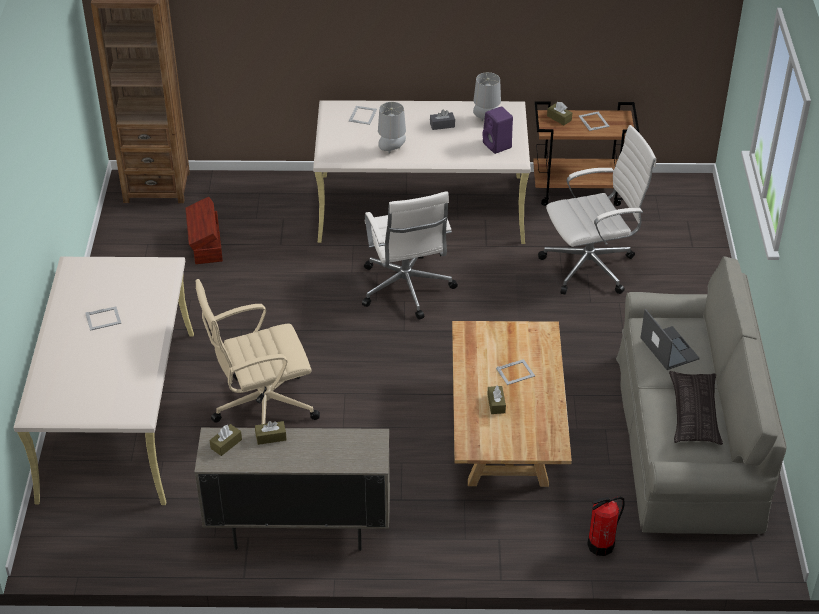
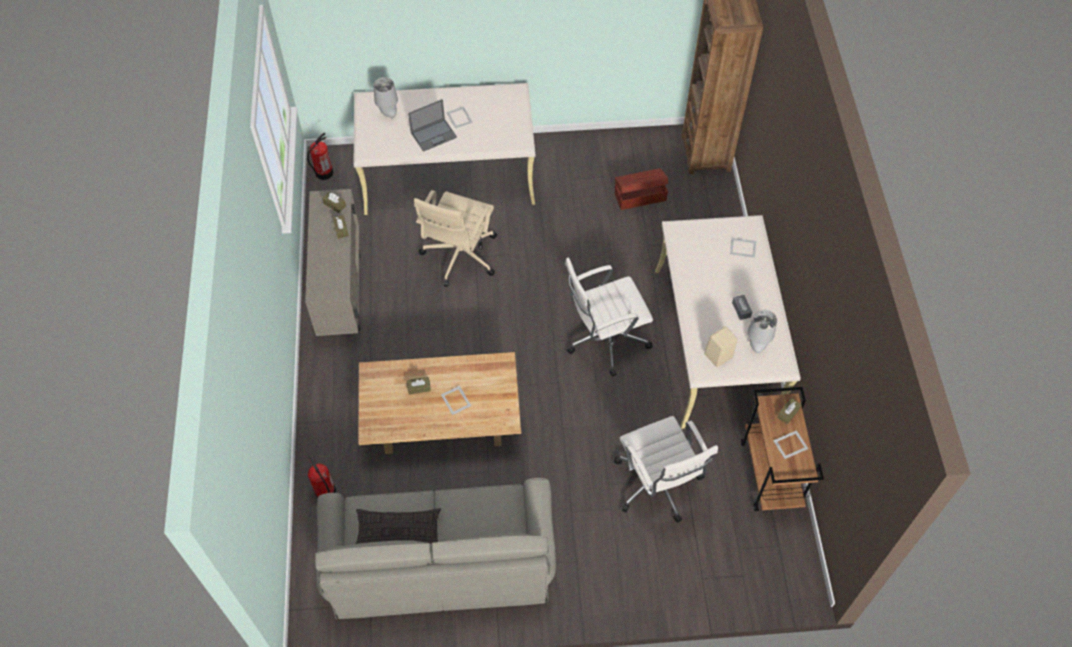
camera: 85 degrees right, 15 degrees up
beige office chair [196,279,320,424] -> beige office chair turned 135 degrees counterclockwise [414,190,497,286]
grey table lamp [378,102,406,154] -> grey table lamp moved to [373,77,398,119]
purple speaker [482,107,513,154] -> beige speaker [704,326,738,367]
laptop [640,309,700,370] -> laptop moved to [408,99,457,152]
none -> fire extinguisher [307,133,333,180]

